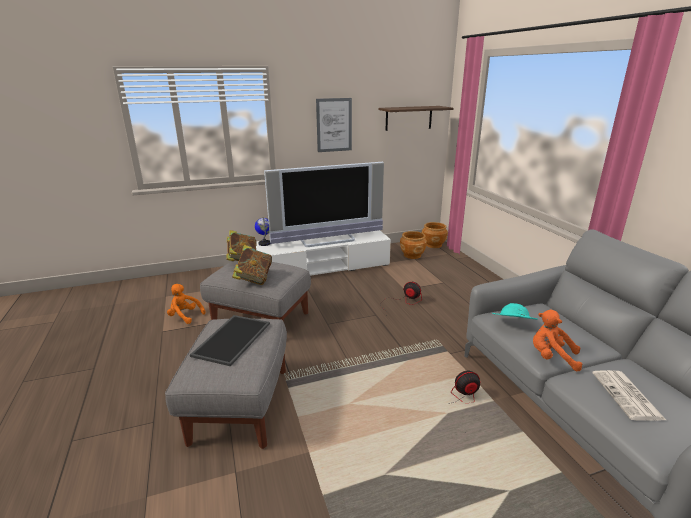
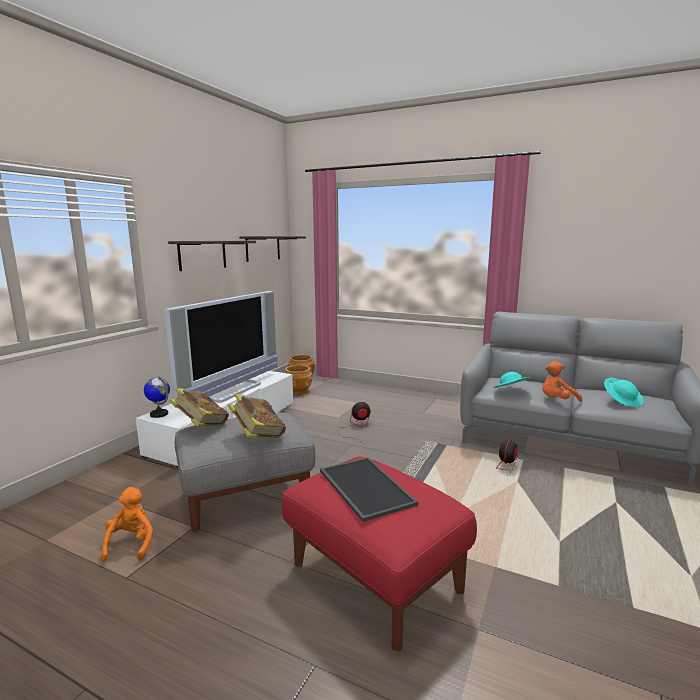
camera: 45 degrees left, 10 degrees down
grey ottoman [165,319,287,449] -> red ottoman [282,457,477,651]
orange plush toy [167,284,205,324] -> orange plush toy turned 105 degrees clockwise [101,487,153,561]
picture [316,98,352,152] -> shelf [168,241,256,271]
newspaper [592,370,666,421] -> turquoise hat [604,378,643,407]

